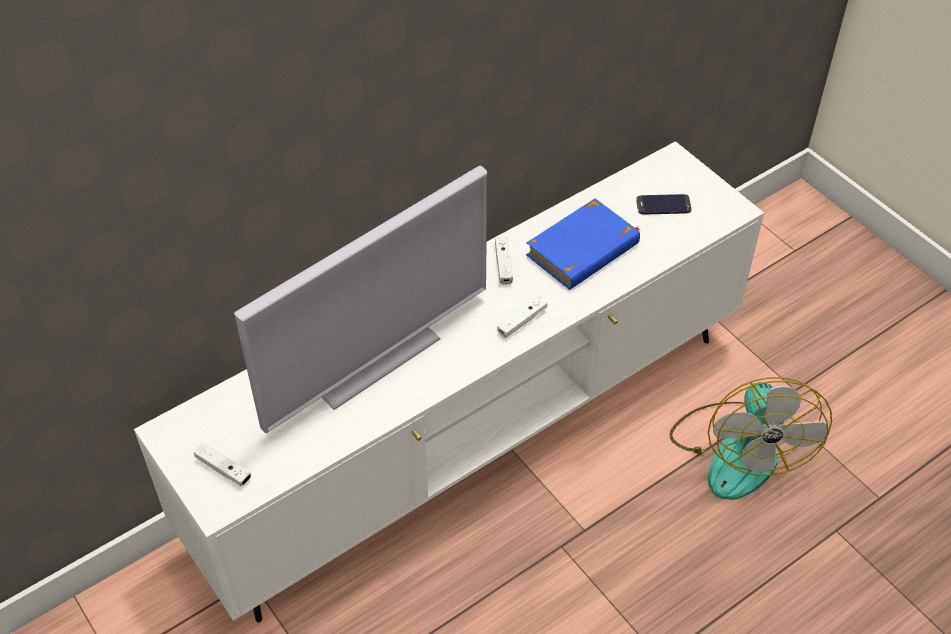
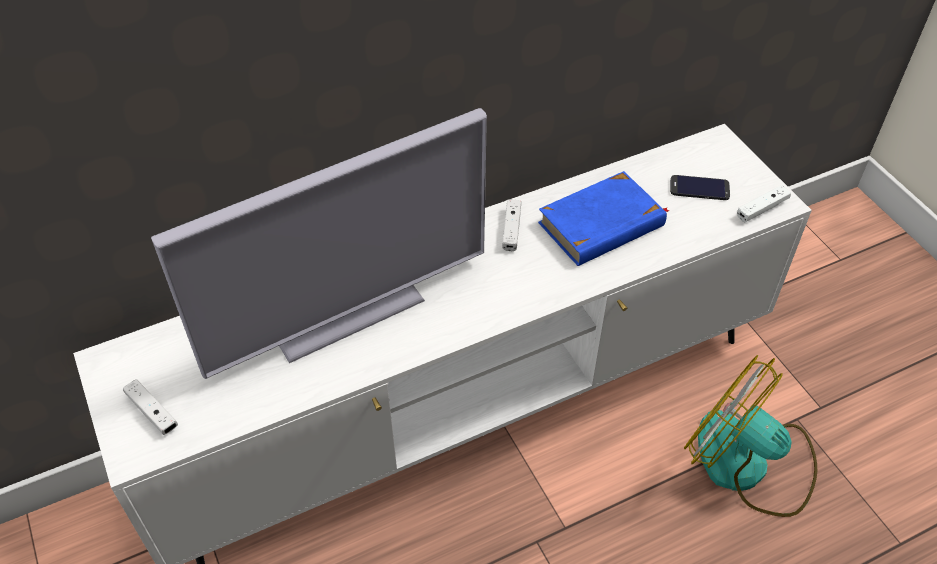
camera: 10 degrees right, 0 degrees up
white game controller [497,296,547,338] -> white game controller moved to [737,185,791,222]
fan [669,377,832,500] -> fan turned 120 degrees clockwise [684,355,817,517]

